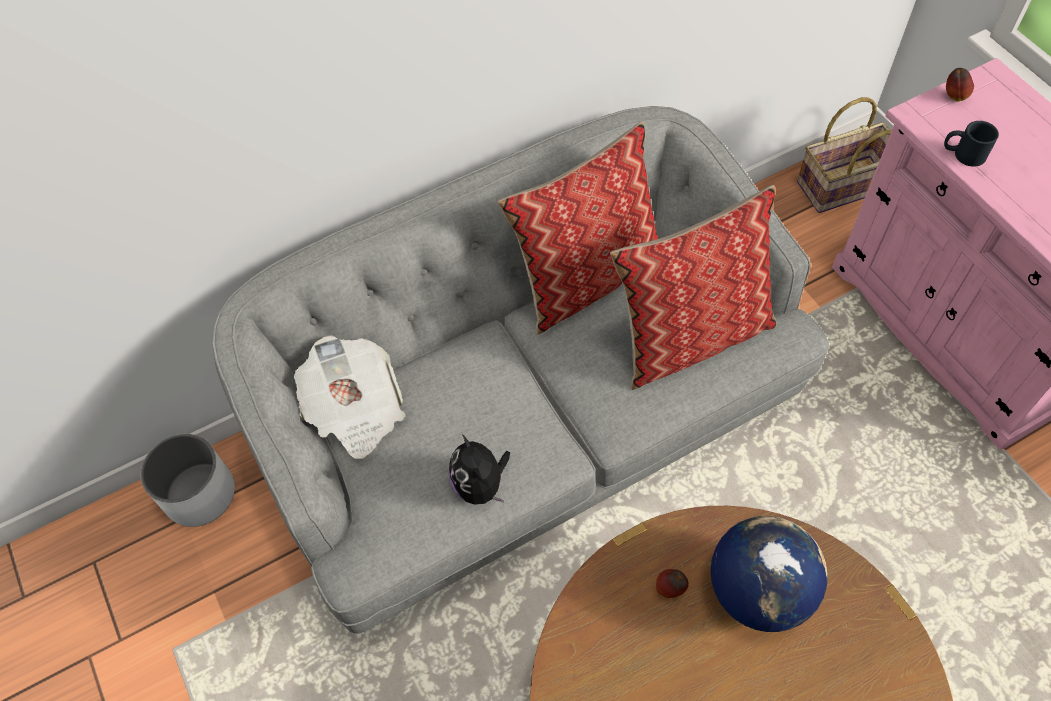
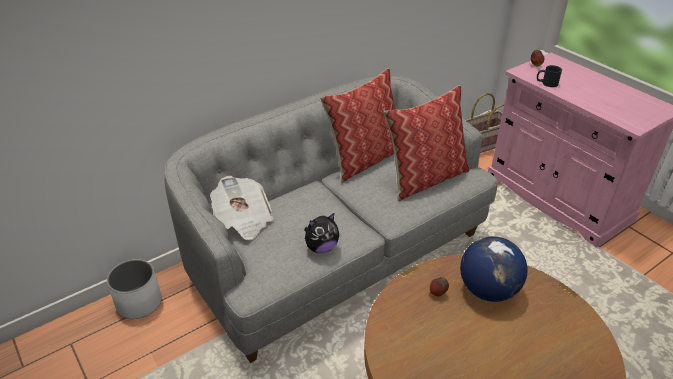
camera: 10 degrees left, 20 degrees down
plush toy [449,434,510,505] -> plush toy turned 90 degrees counterclockwise [304,213,339,253]

